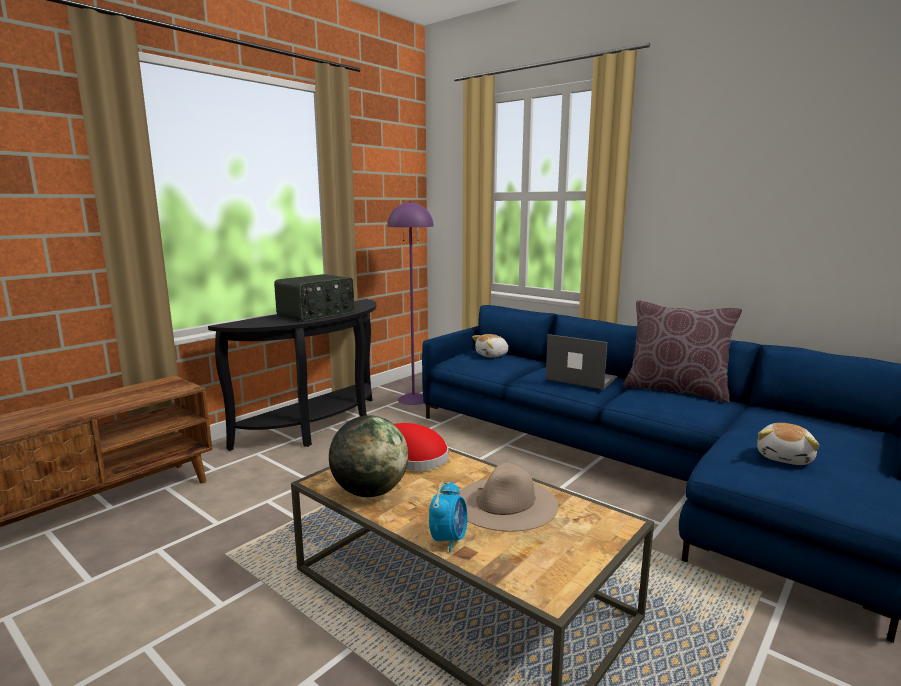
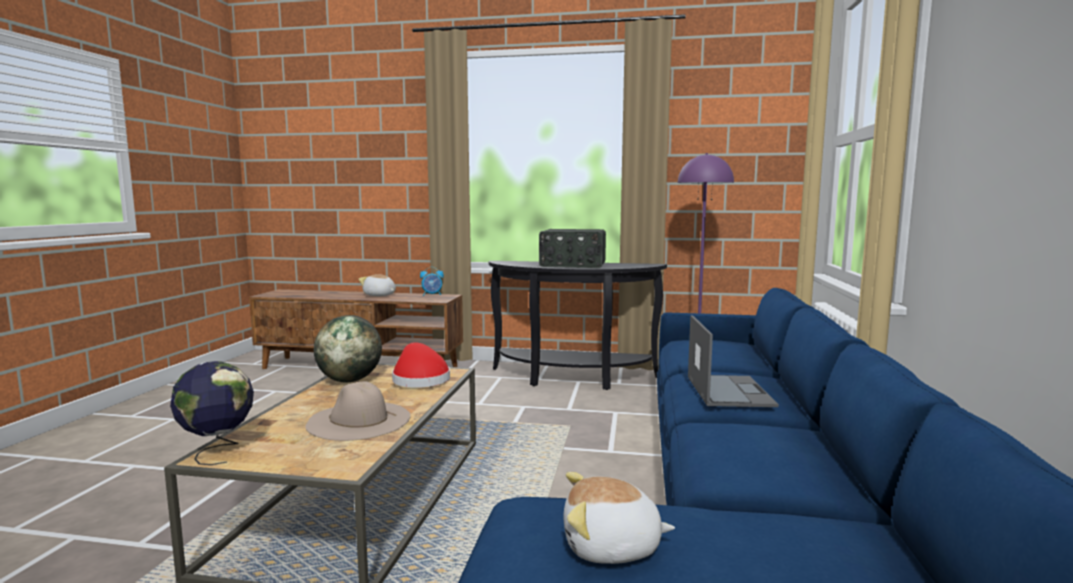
camera: 60 degrees right, 5 degrees down
alarm clock [429,481,467,552] -> alarm clock moved to [420,267,444,296]
plush toy [472,334,509,357] -> plush toy moved to [359,274,396,296]
brown pillow [623,300,742,403] -> none
none -> globe [170,361,254,465]

